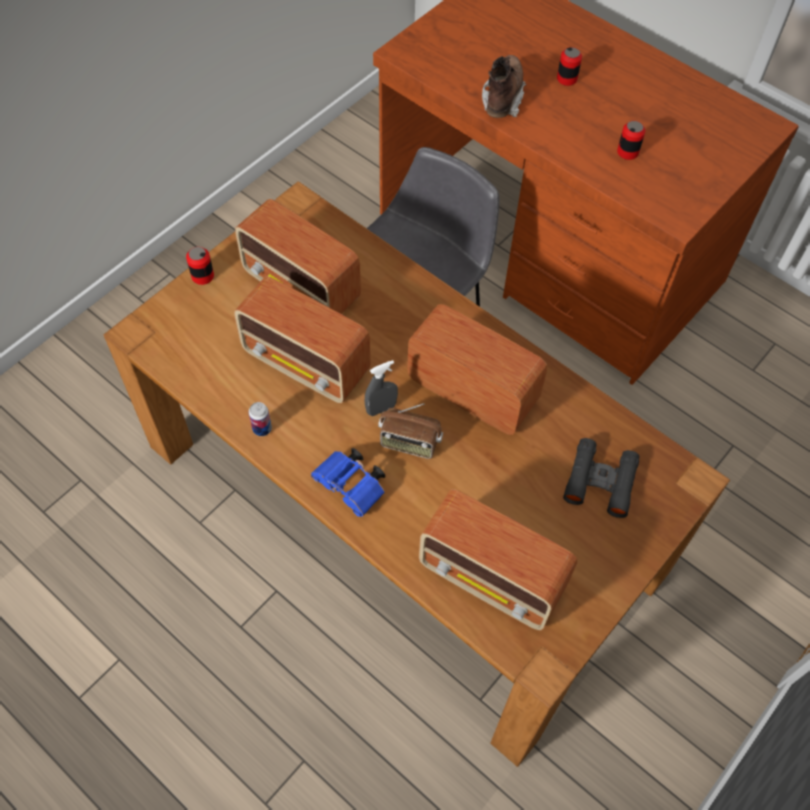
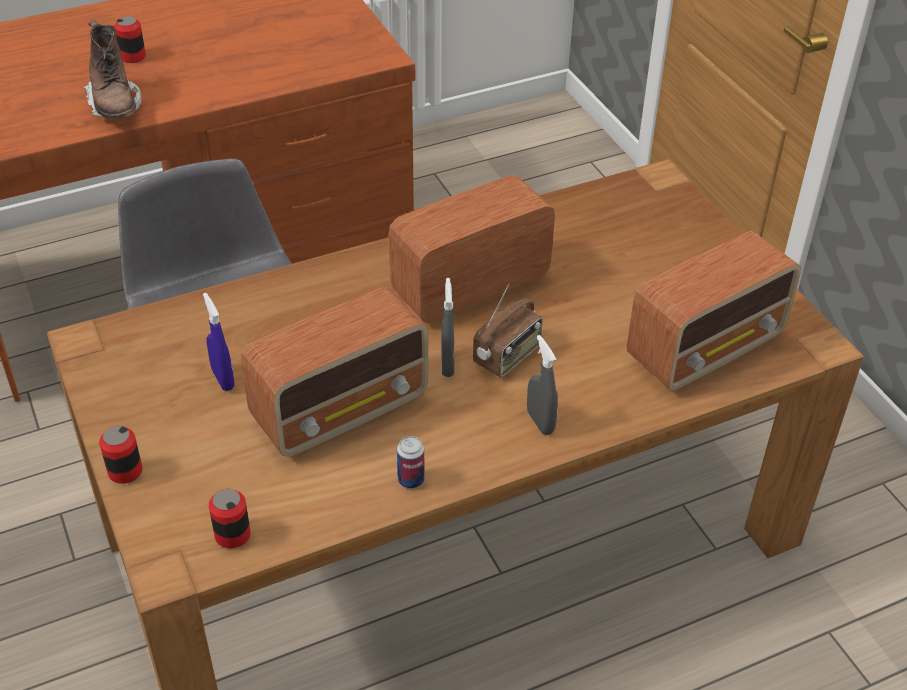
camera: 65 degrees left, 15 degrees down
radio [235,199,361,314] -> blue spray bottle [203,293,235,391]
blue binoculars [311,448,386,517] -> grey spray bottle [527,335,558,435]
brown boot [482,55,526,118] -> brown boot turned 150 degrees counterclockwise [83,20,142,120]
black binoculars [563,438,640,518] -> none
can [617,121,645,160] -> can moved to [209,489,251,548]

